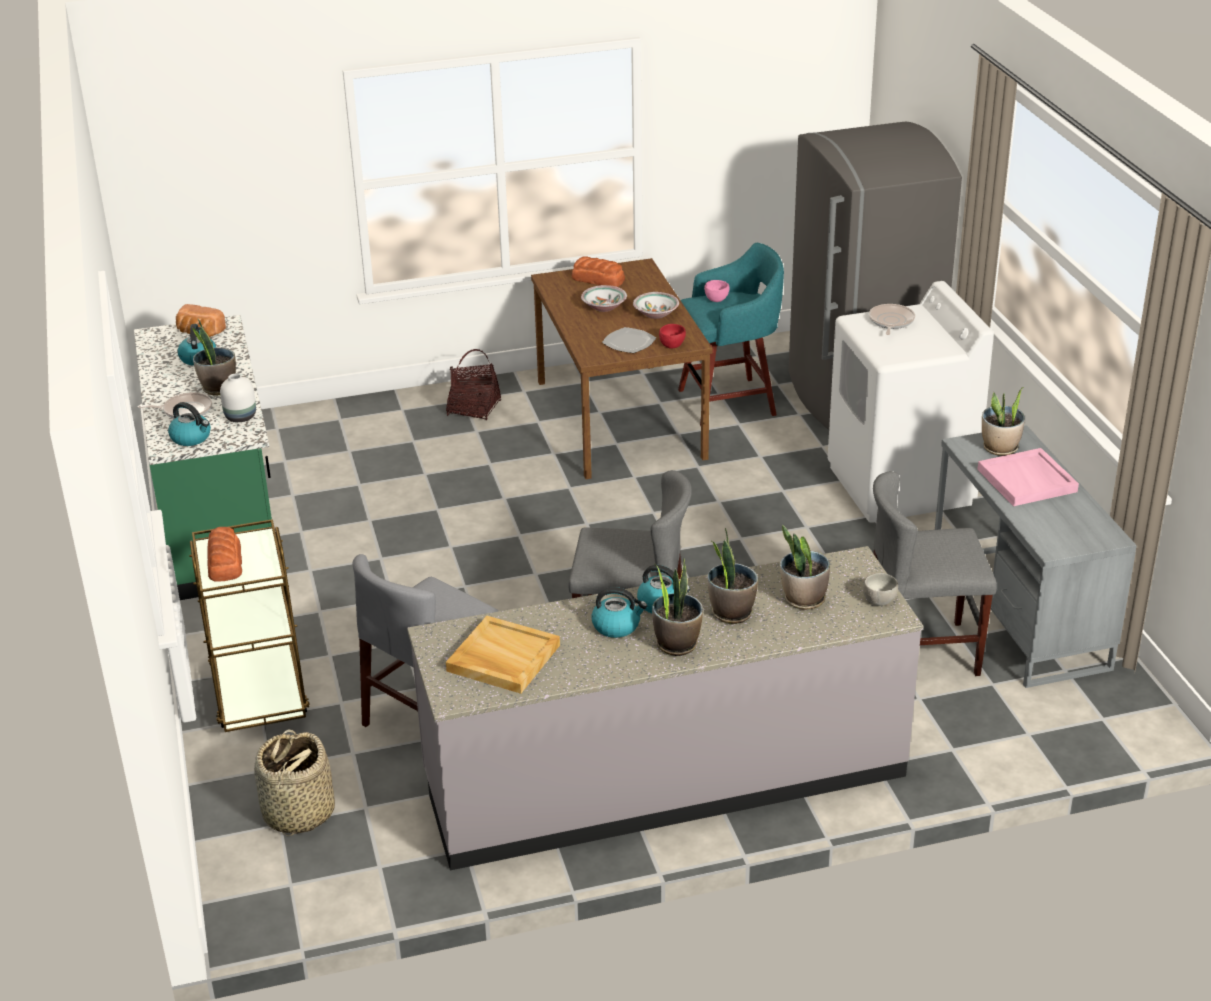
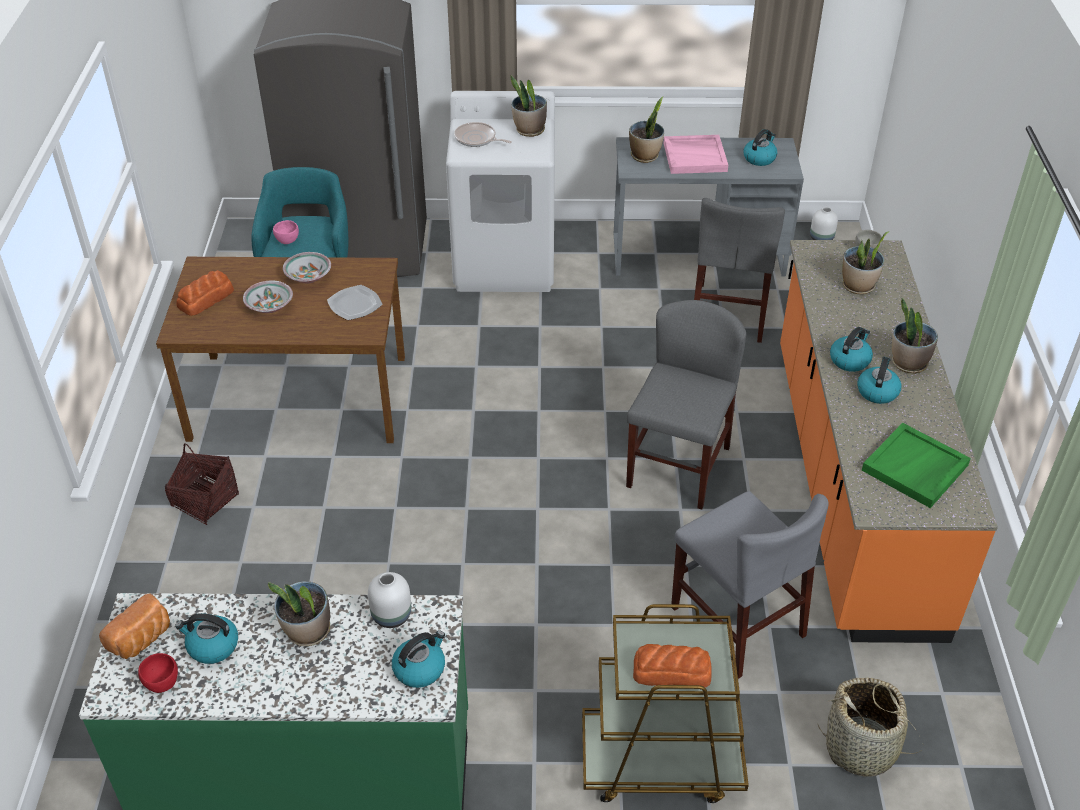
camera: 75 degrees left, 10 degrees up
frying pan [138,392,212,419] -> none
grey counter [407,546,923,870] -> orange counter [780,240,998,643]
beige tray [446,616,560,694] -> green tray [862,423,971,508]
red bowl [659,324,686,349] -> red bowl moved to [138,653,178,693]
potted plant [707,528,758,624] -> potted plant moved to [510,75,547,137]
none -> kettle [744,129,777,166]
none -> white vase [810,207,838,240]

